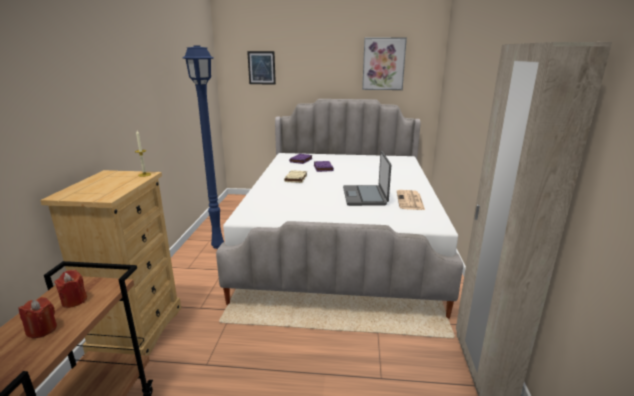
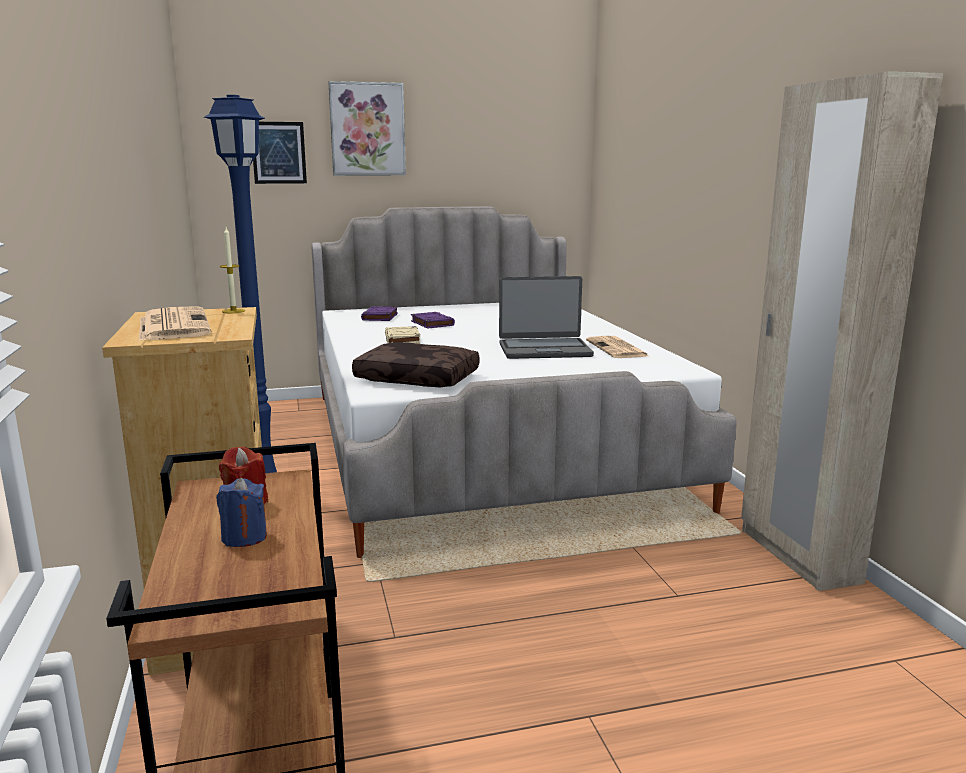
camera: 20 degrees left, 5 degrees down
red candle [19,297,57,338] -> blue candle [216,478,267,547]
laptop [343,150,391,206] -> laptop turned 75 degrees counterclockwise [499,276,594,359]
picture [362,37,407,90] -> picture moved to [328,81,406,176]
none -> newspaper [139,306,211,341]
none -> brown pillow [352,342,479,387]

